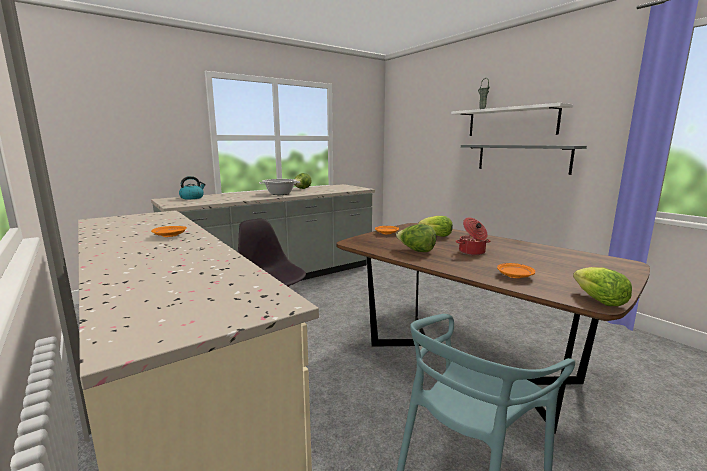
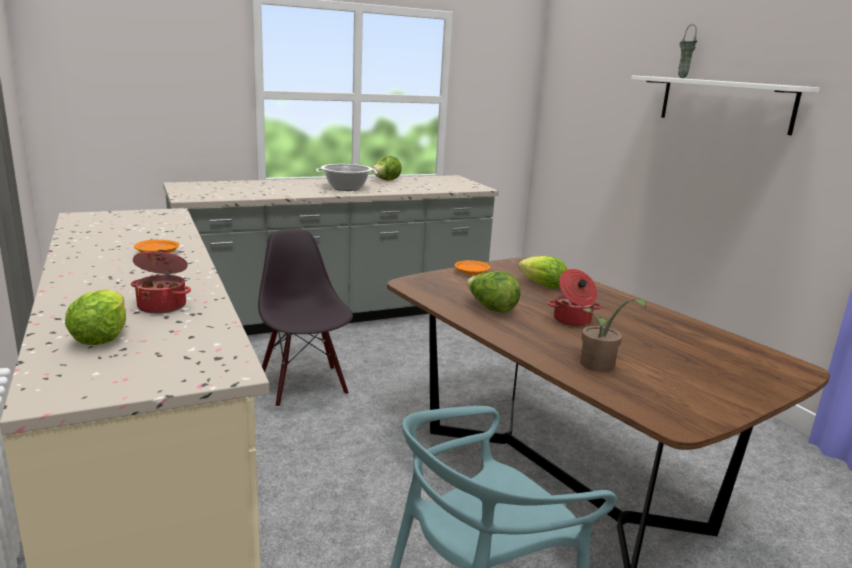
camera: 10 degrees right, 5 degrees up
kettle [179,176,206,199] -> none
grey shelf [461,145,587,175] -> none
orange plate [497,263,535,278] -> potted plant [580,299,646,372]
lettuce [573,267,632,306] -> lettuce moved to [65,289,126,345]
none -> cooking pot [131,250,191,314]

